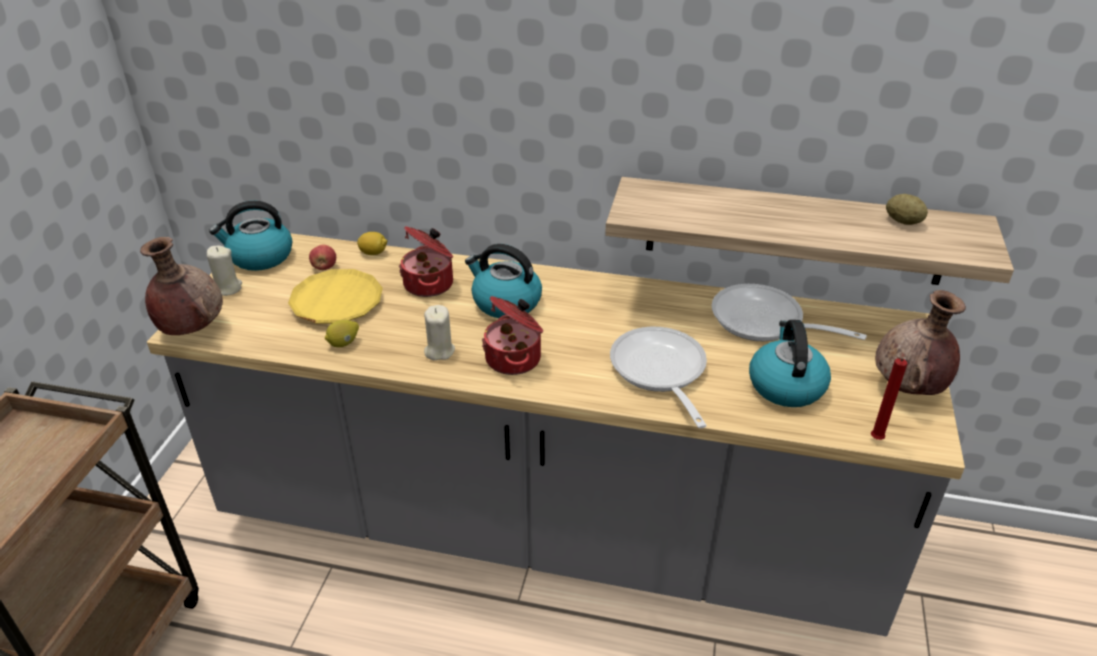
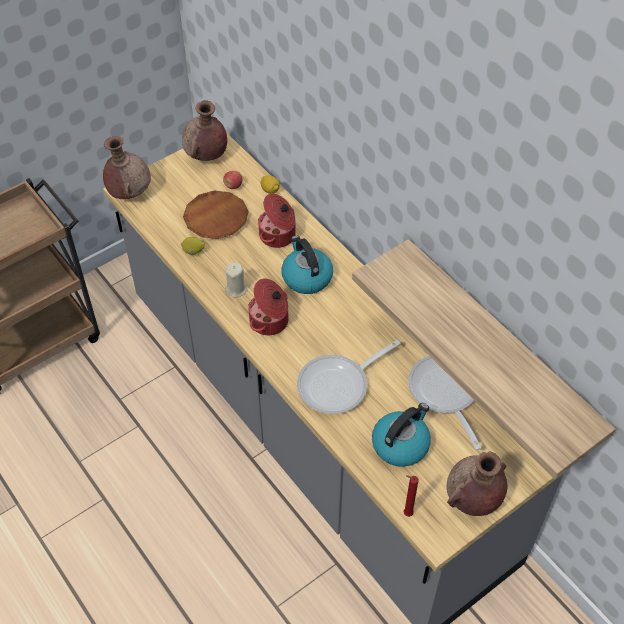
camera: 40 degrees right, 15 degrees up
beige candle [207,246,242,296] -> none
kettle [209,201,293,271] -> brown vase [182,100,227,161]
yellow plate [288,269,383,324] -> brown plate [183,190,249,239]
frying pan [610,327,707,428] -> frying pan turned 150 degrees counterclockwise [297,340,401,414]
potato [886,194,928,225] -> none

